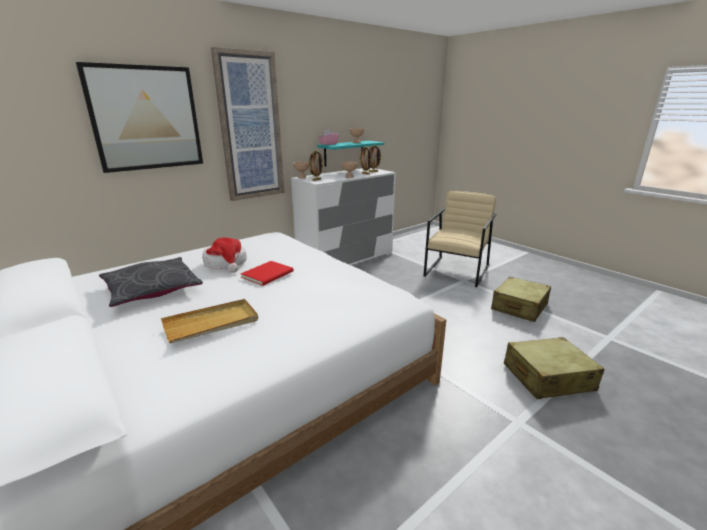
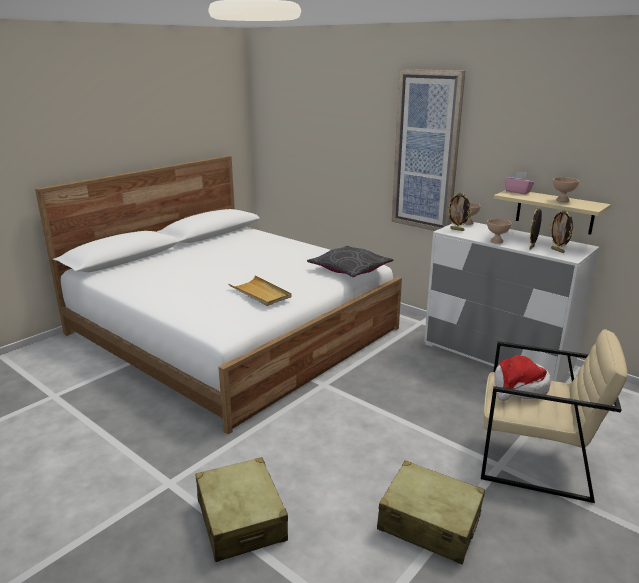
camera: 80 degrees right, 0 degrees up
picture [76,62,203,173] -> none
grey pillow [99,257,203,307] -> grey pillow moved to [307,246,393,277]
beige tray [161,299,258,343] -> beige tray moved to [228,275,292,306]
hat [202,238,247,273] -> hat moved to [494,356,551,401]
red book [241,261,294,286] -> none
turquoise shelf [317,141,384,166] -> beige shelf [494,190,611,235]

